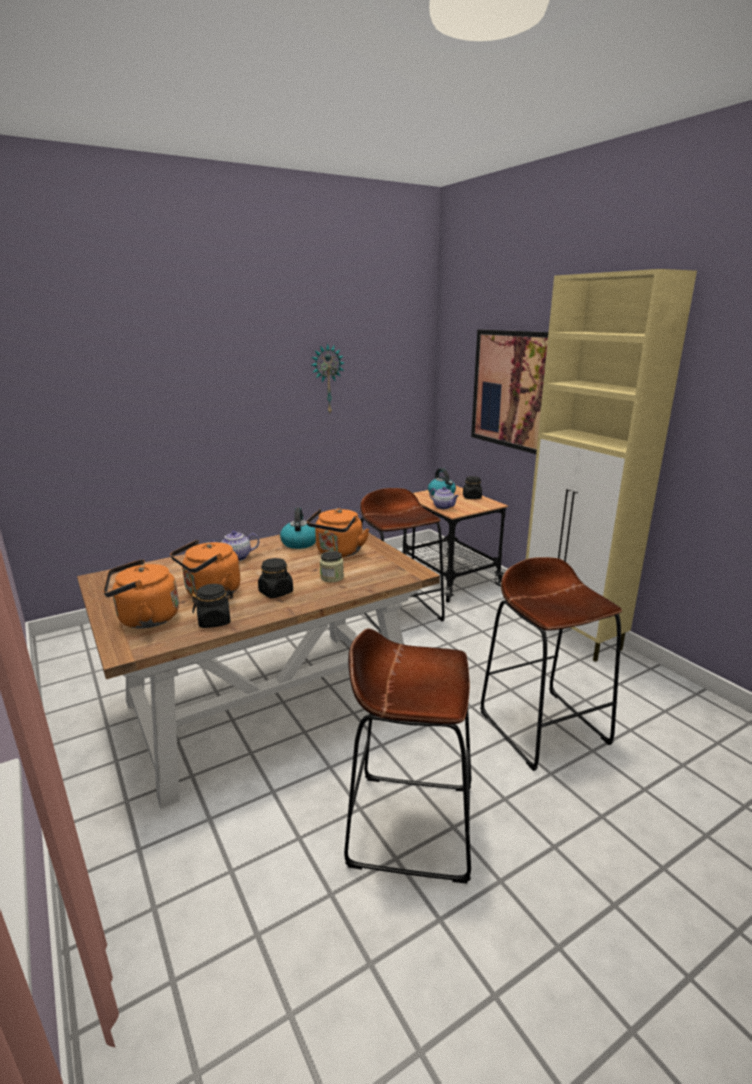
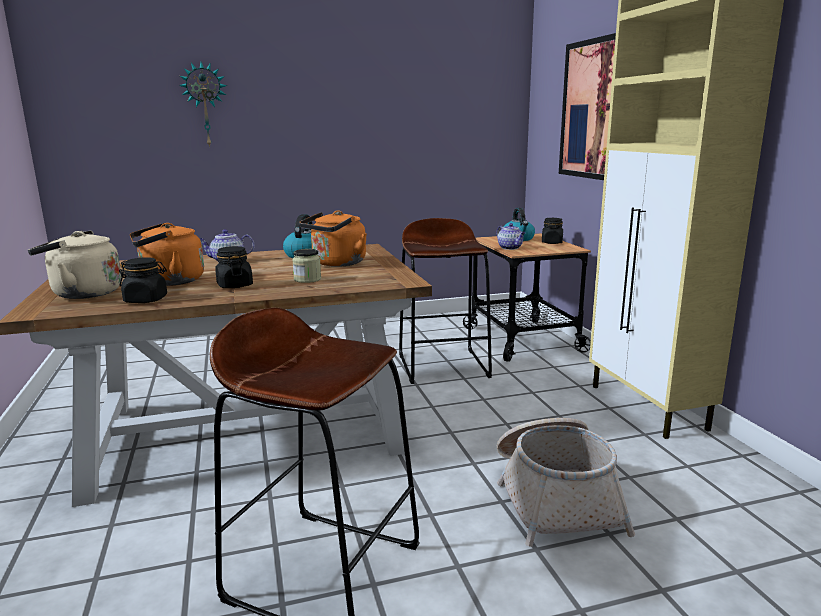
camera: 15 degrees right, 5 degrees down
orange kettle [103,559,179,629] -> beige kettle [28,230,121,299]
wall clock [312,343,344,413] -> wall clock moved to [179,62,227,148]
brown stool [480,557,622,771] -> basket [497,418,635,547]

